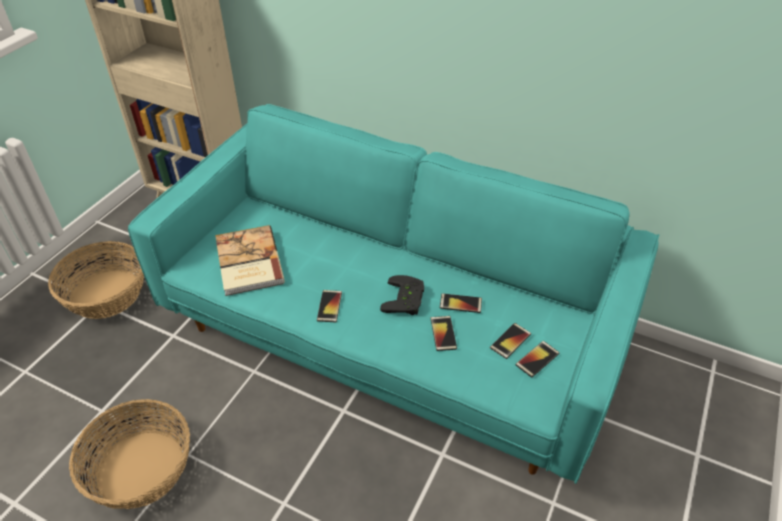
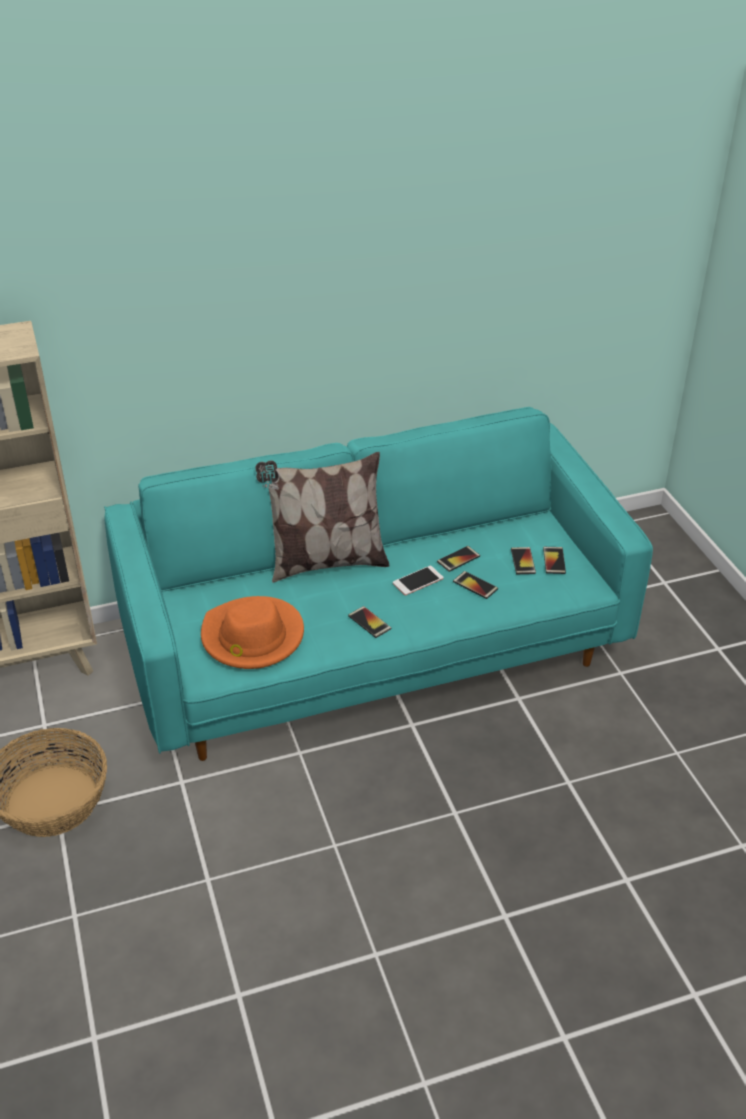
camera: 45 degrees left, 5 degrees down
basket [69,399,190,509] -> none
book [215,225,285,296] -> orange hat [201,596,304,669]
black game controller [380,275,424,315] -> phone [393,566,444,596]
none -> pillow [255,452,390,583]

